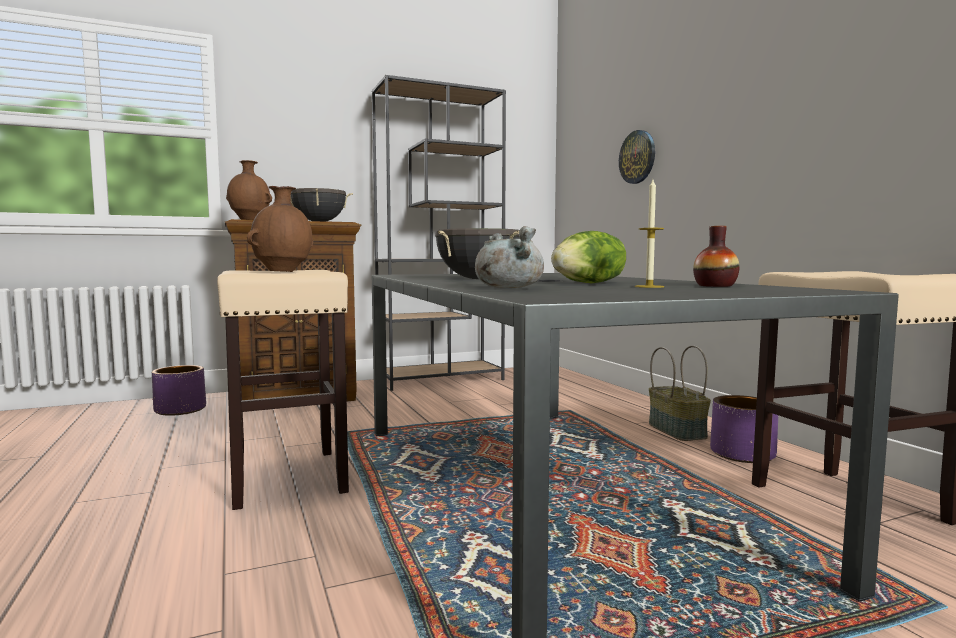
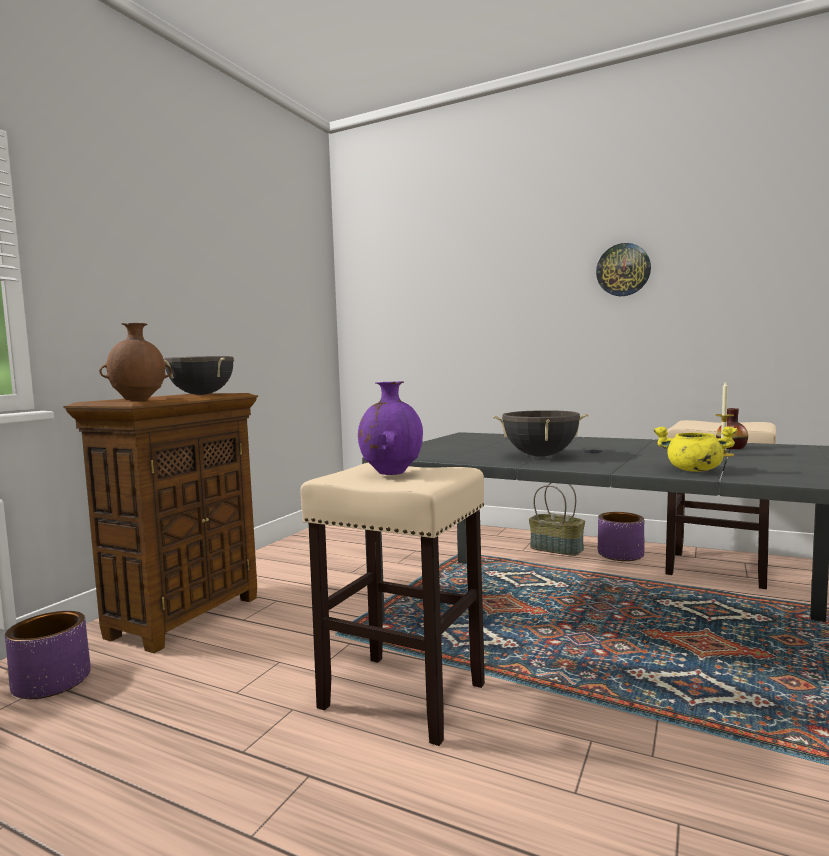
camera: 40 degrees left, 0 degrees up
brown vase [247,186,313,272] -> purple vase [358,381,423,475]
bookcase [372,75,506,391] -> none
grey cooking pot [475,226,544,288] -> yellow cooking pot [653,426,737,472]
lettuce [551,231,626,283] -> none
wall clock [619,130,655,184] -> wall clock moved to [596,243,651,296]

